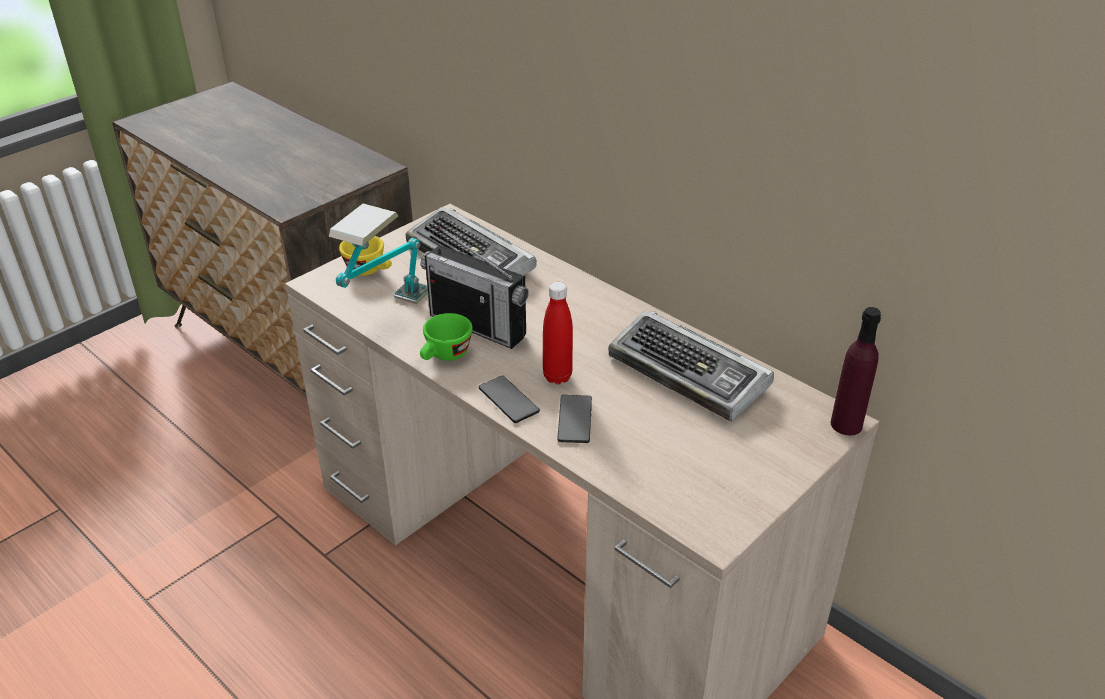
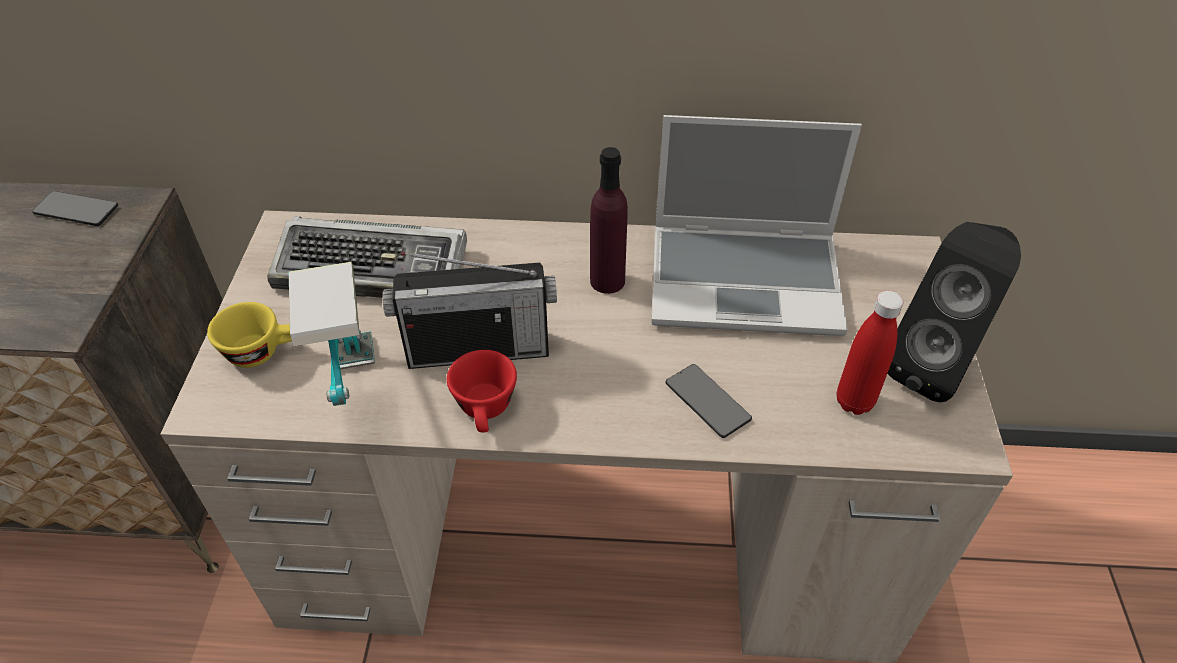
camera: 40 degrees left, 10 degrees up
green cup [420,313,473,361] -> red cup [447,350,517,432]
phone [479,376,540,423] -> phone moved to [32,191,118,226]
red bottle [543,282,573,384] -> red bottle moved to [837,291,904,415]
keyboard [608,311,774,422] -> laptop [652,115,862,336]
purple bottle [831,307,881,435] -> purple bottle moved to [590,147,628,294]
none -> black speaker [887,222,1021,402]

